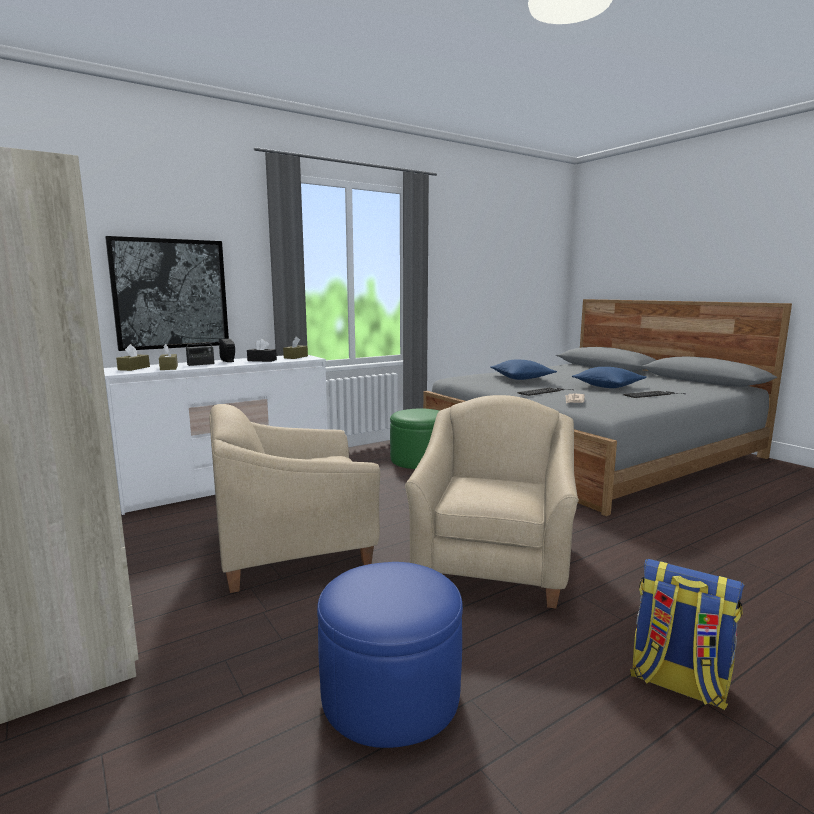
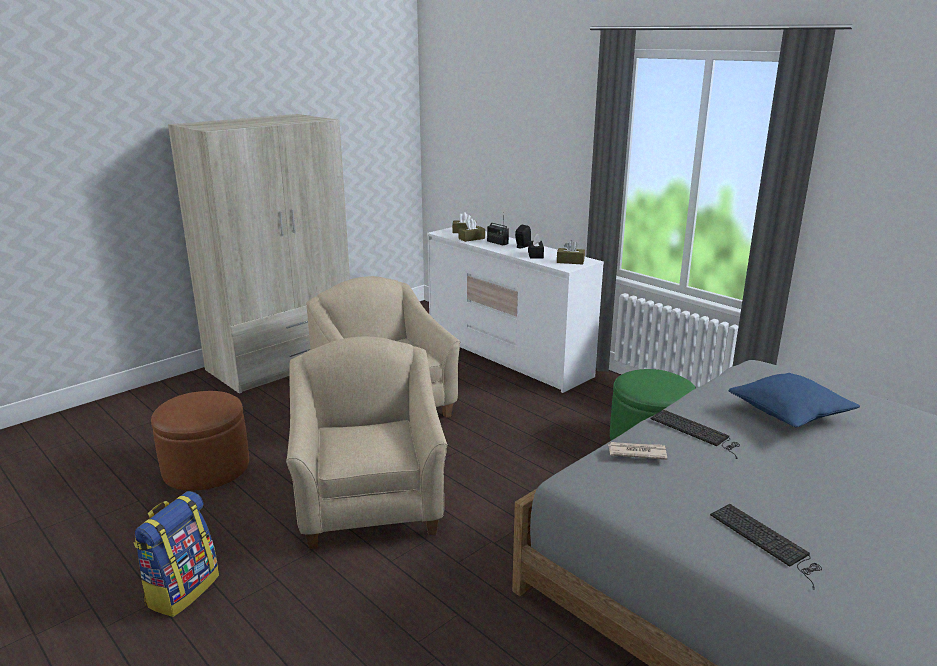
camera: 80 degrees right, 10 degrees up
picture [105,236,229,351] -> none
blue ottoman [317,562,463,748] -> brown ottoman [151,391,249,491]
beige armchair [405,395,579,609] -> beige armchair turned 105 degrees counterclockwise [286,337,448,549]
blue pillow [572,367,647,388] -> none

